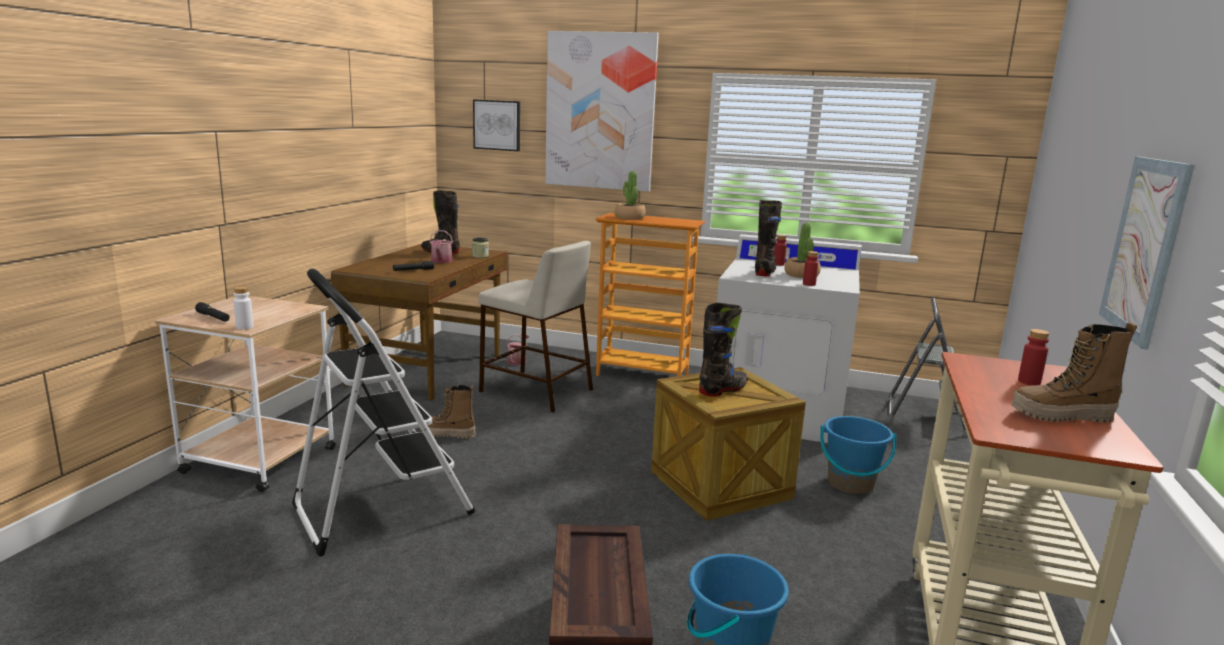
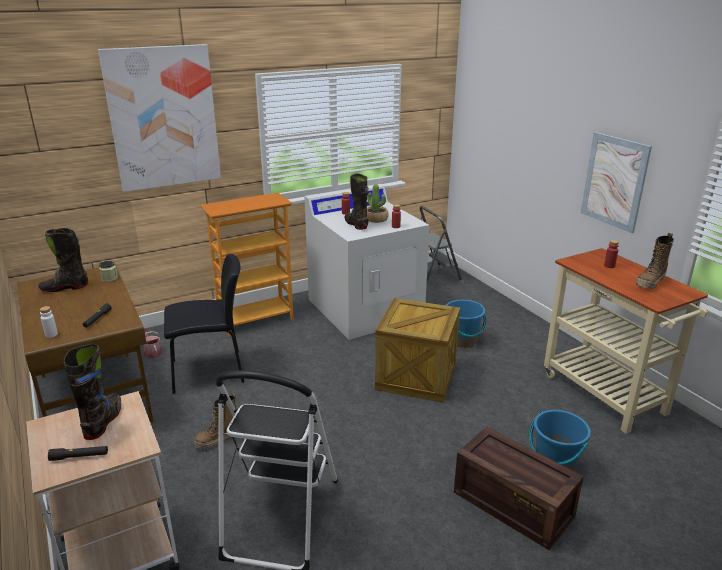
camera: 45 degrees left, 10 degrees up
white bottle [233,286,254,330] -> white bottle moved to [40,306,58,338]
watering can [429,230,453,263] -> none
picture [473,99,520,151] -> none
beige stool [478,241,593,412] -> black chair [164,254,245,394]
potted plant [615,171,645,220] -> none
black boot [699,302,748,397] -> black boot moved to [63,344,121,440]

